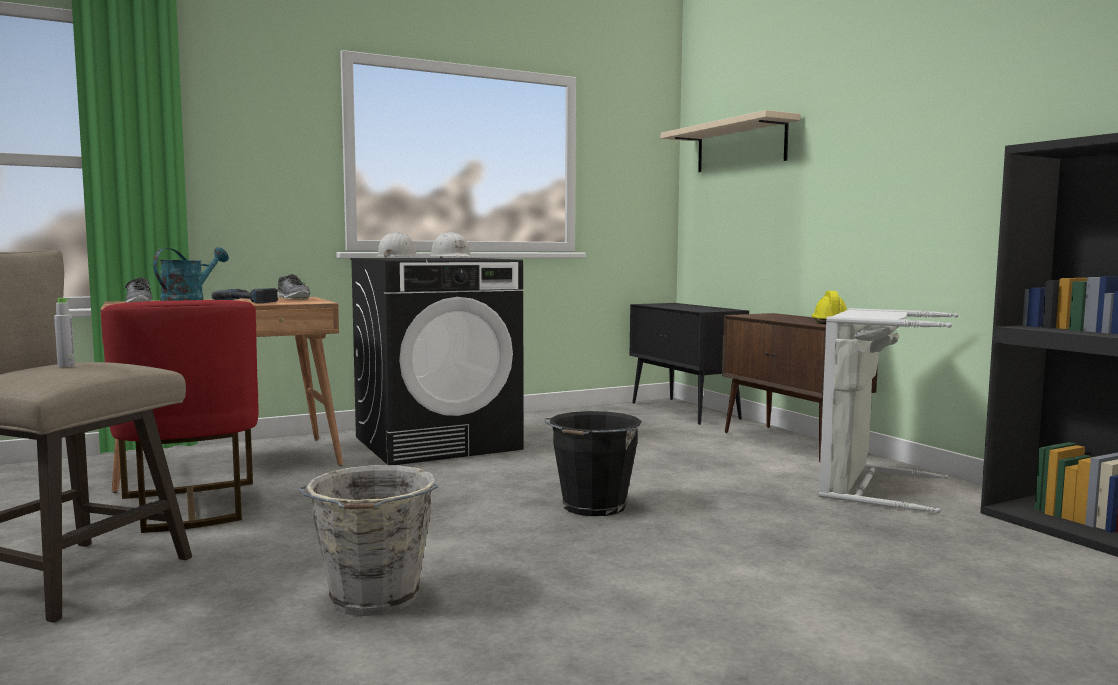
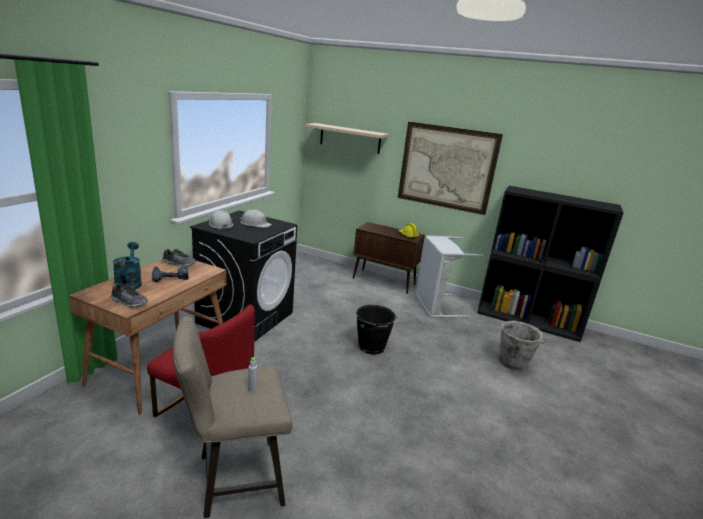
camera: 40 degrees left, 15 degrees up
grey bucket [298,465,438,616] -> grey bucket moved to [499,321,547,371]
black cabinet [630,303,749,425] -> none
none -> picture [398,122,503,215]

